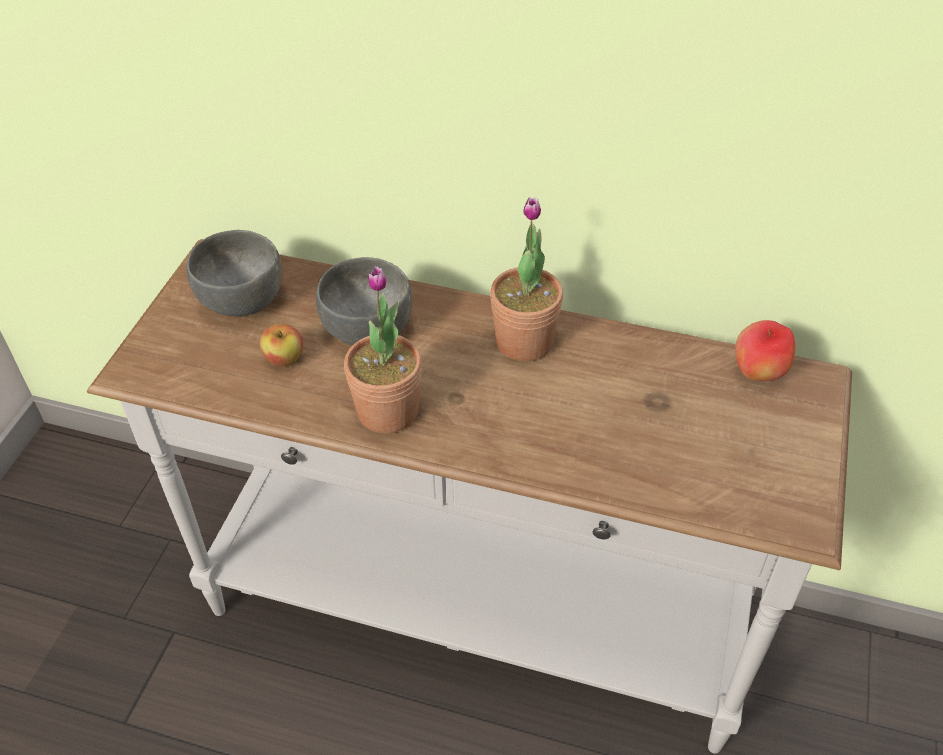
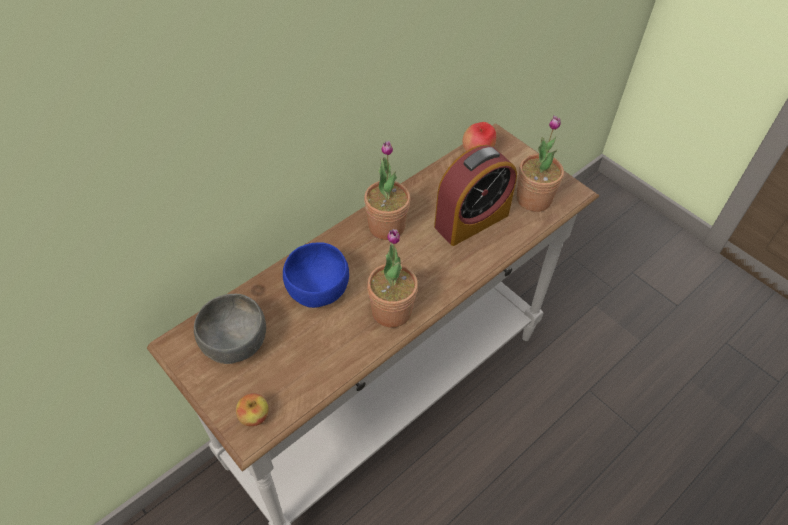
camera: 60 degrees left, 5 degrees up
apple [260,324,303,366] -> apple moved to [236,393,269,426]
grey bowl [316,257,413,345] -> blue bowl [283,242,349,308]
none -> alarm clock [434,145,517,246]
none -> potted plant [517,115,564,212]

